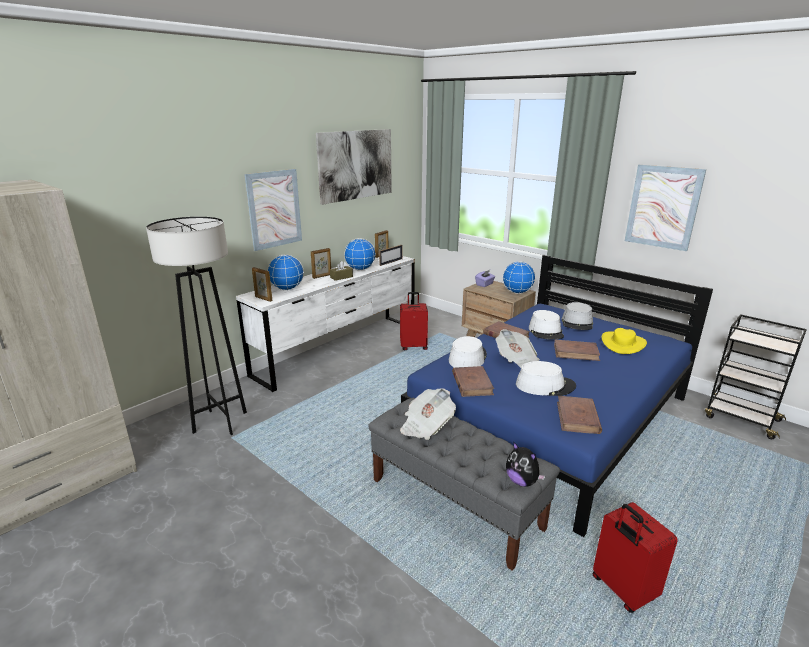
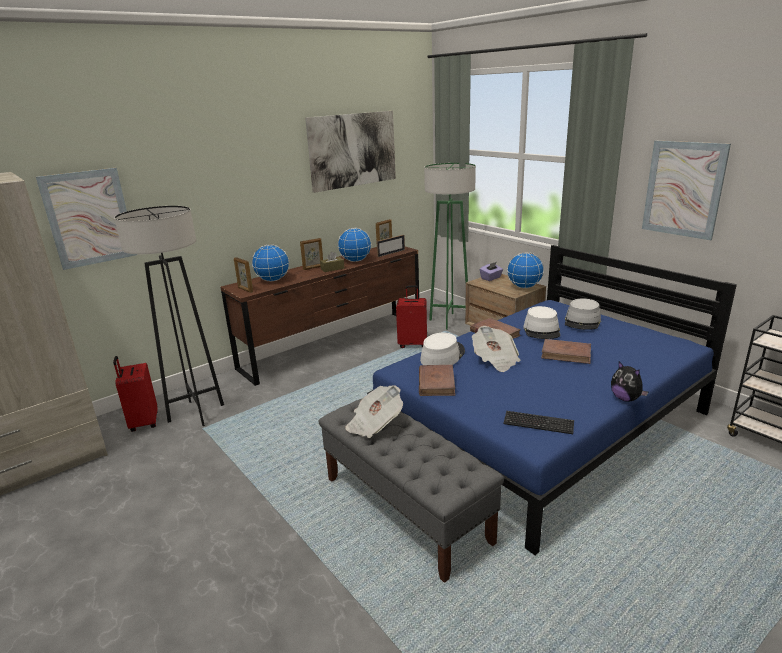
camera: 10 degrees right, 0 degrees up
white dresser [236,256,415,392] -> brown dresser [221,246,419,386]
picture [244,169,302,251] -> picture moved to [36,168,137,270]
plush toy [506,442,546,487] -> plush toy moved to [611,361,648,402]
white hat [516,361,576,396] -> none
brown book [557,396,602,434] -> keyboard [503,411,574,434]
red suitcase [592,502,678,613] -> red suitcase moved to [113,356,158,432]
yellow hat [602,328,647,354] -> none
none -> green floor lamp [424,163,476,330]

